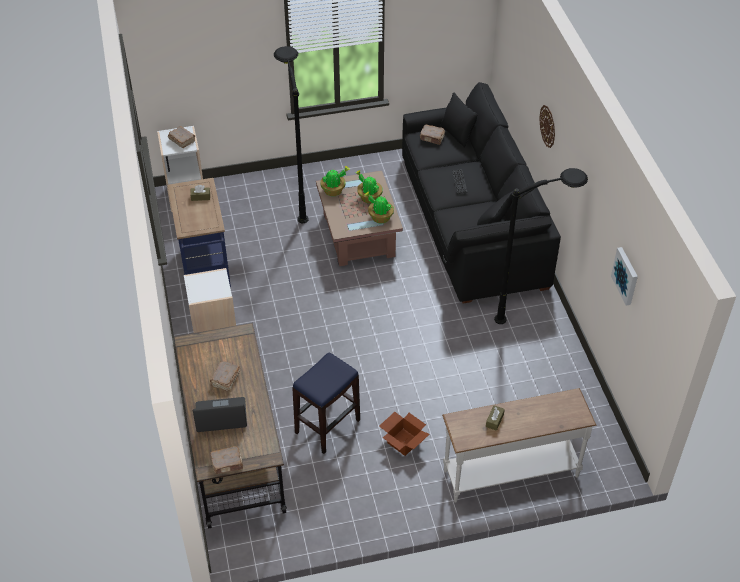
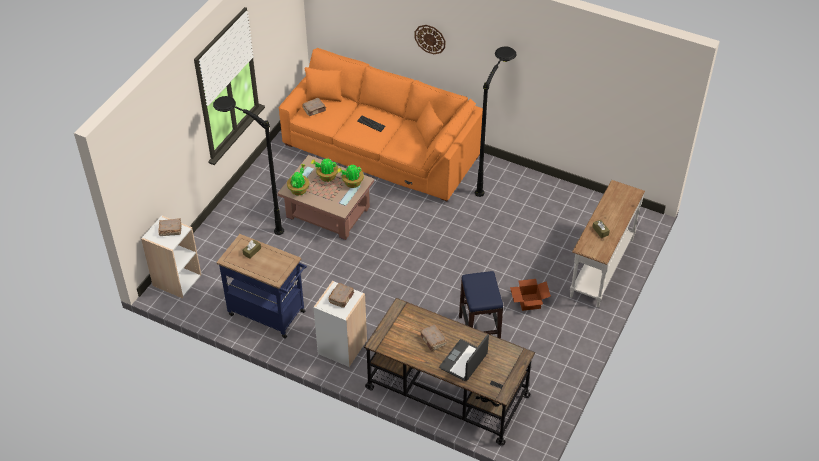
camera: 50 degrees left, 0 degrees up
brown book [210,446,243,474] -> brown book moved to [328,283,354,308]
black sofa [402,82,561,304] -> orange sofa [279,48,483,201]
picture [611,247,638,305] -> none

